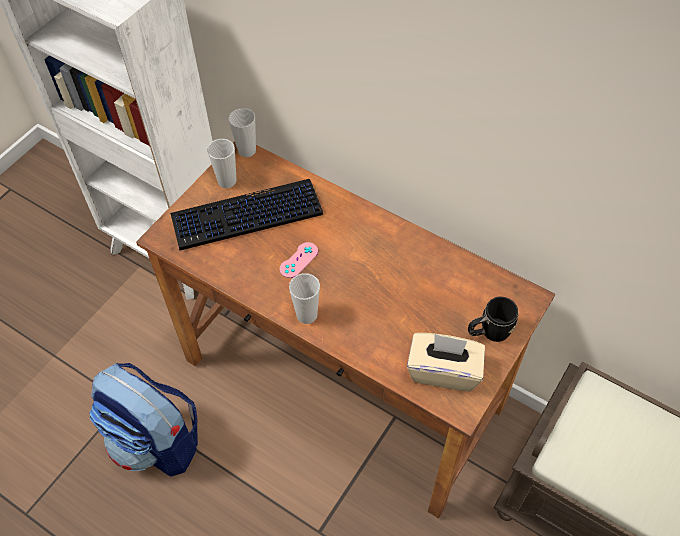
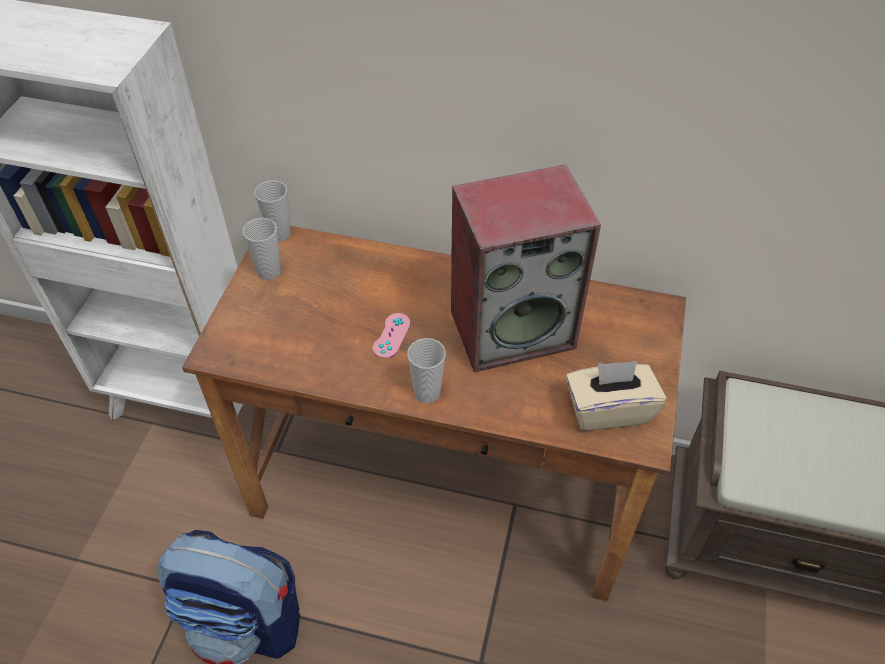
camera: 20 degrees left, 5 degrees down
keyboard [170,179,323,250] -> none
black mug [468,297,519,342] -> none
none -> speaker [451,164,601,372]

